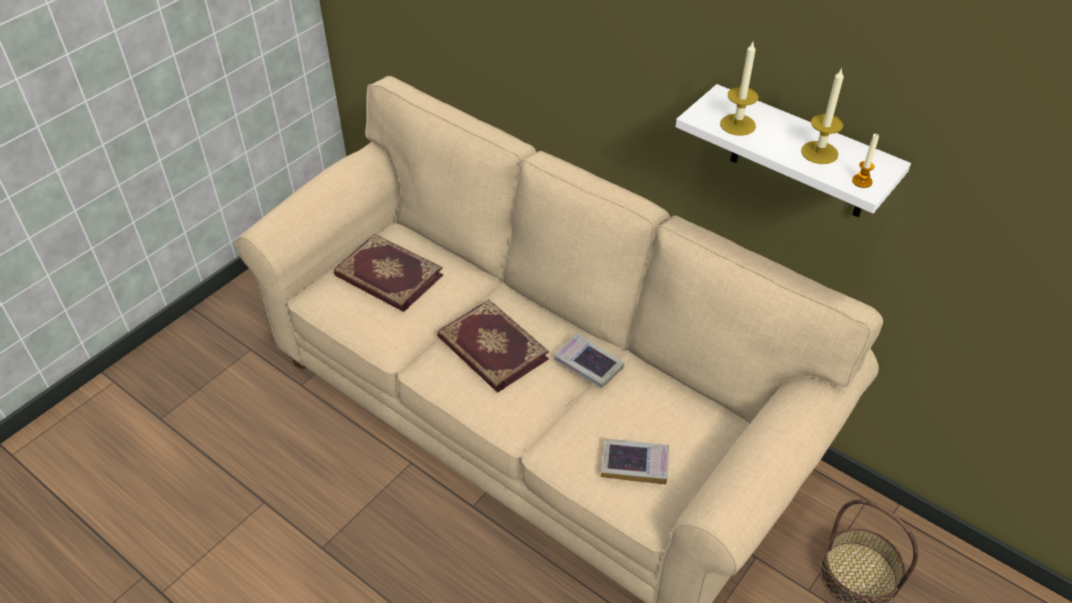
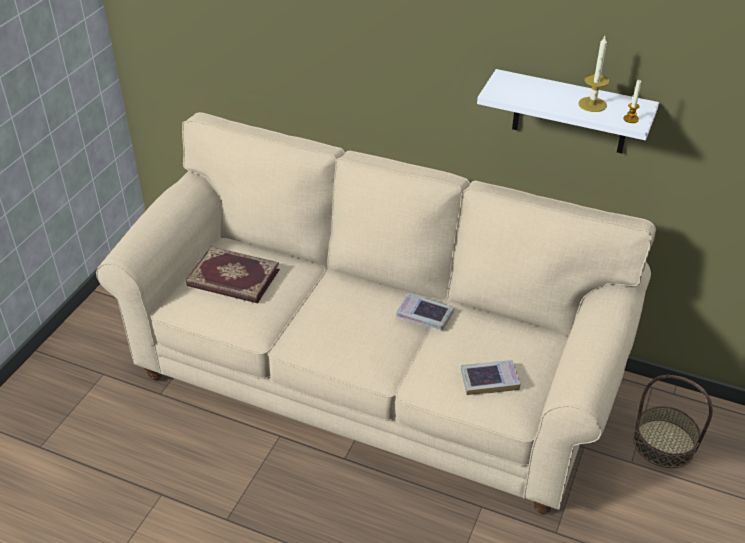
camera: 15 degrees left, 5 degrees down
book [437,299,549,393] -> none
candle [720,42,759,136] -> none

